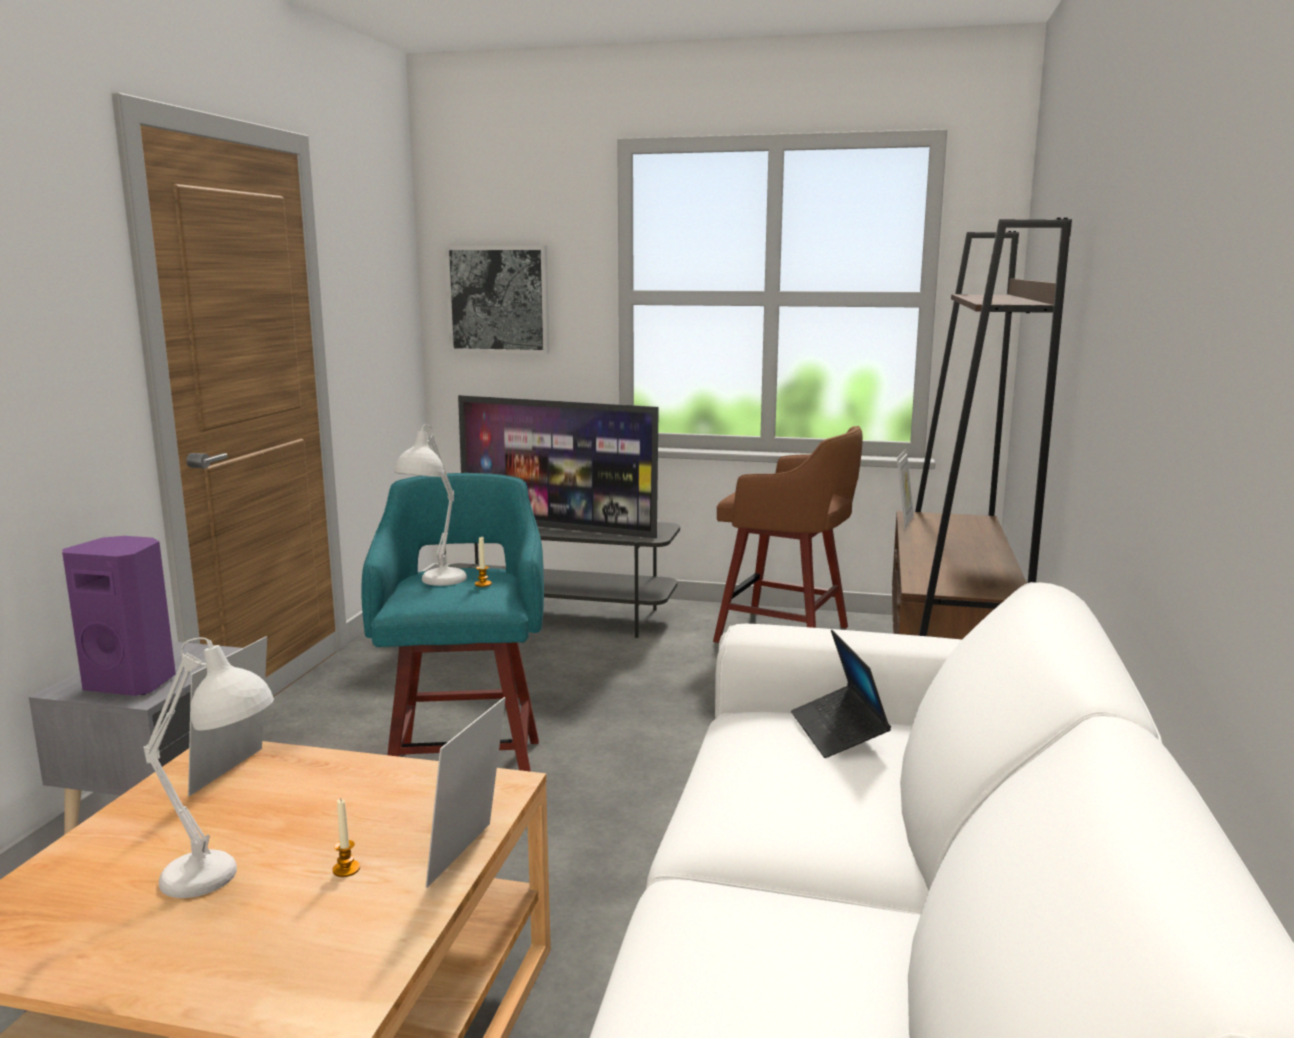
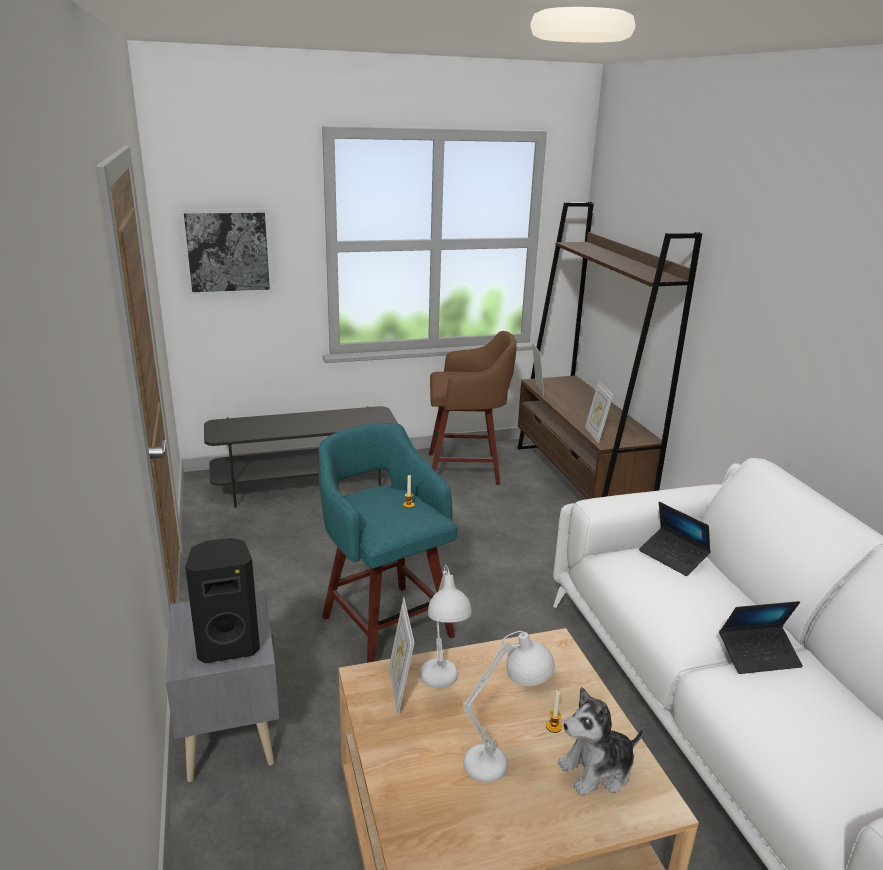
camera: 30 degrees left, 10 degrees up
purple speaker [62,536,176,696] -> black speaker [185,538,260,663]
white table lamp [394,425,467,586] -> white table lamp moved to [419,565,472,688]
picture frame [426,697,506,888] -> picture frame moved to [585,381,613,444]
television [458,395,659,538] -> none
none -> plush toy [558,687,644,796]
none -> laptop [719,601,803,674]

